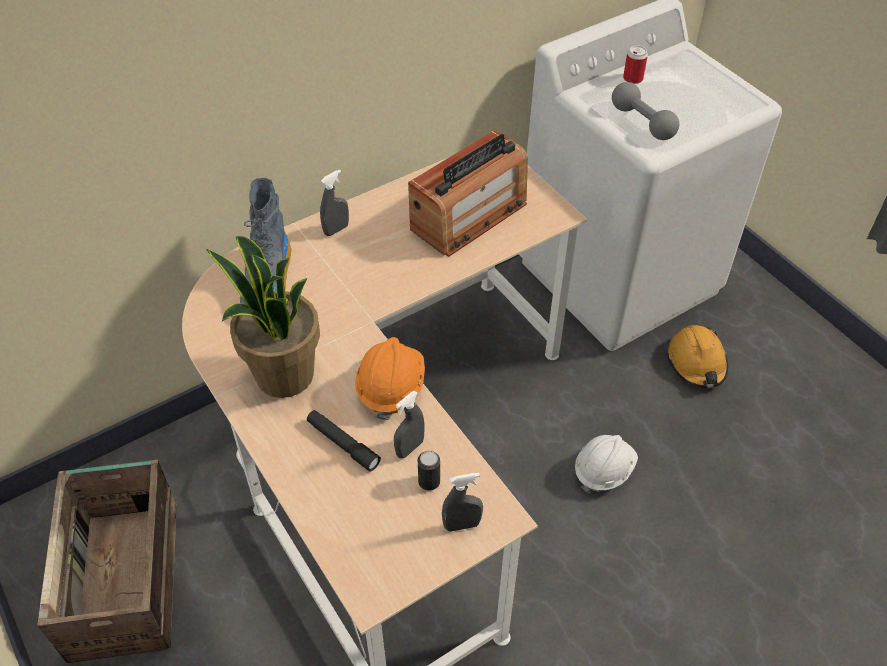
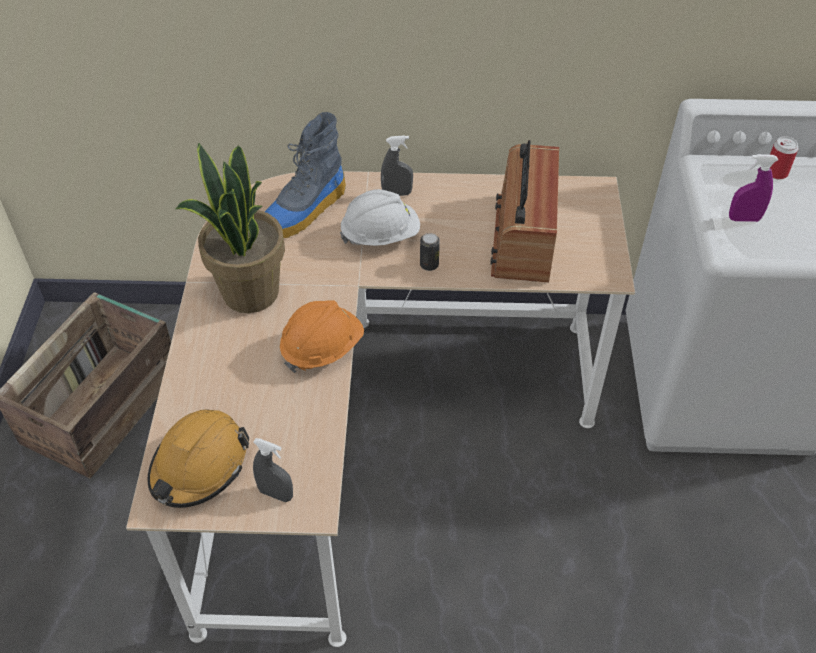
camera: 35 degrees right, 0 degrees up
black flashlight [307,410,381,471] -> none
grey spray bottle [394,391,425,459] -> none
radio [408,130,528,257] -> radio turned 105 degrees clockwise [490,140,559,283]
can [418,451,440,491] -> can moved to [420,233,440,271]
white hard hat [575,435,638,494] -> white hard hat moved to [340,189,420,246]
grey dumbbell [612,82,679,140] -> purple spray bottle [729,154,778,222]
orange hard hat [667,325,728,388] -> orange hard hat moved to [148,410,249,508]

